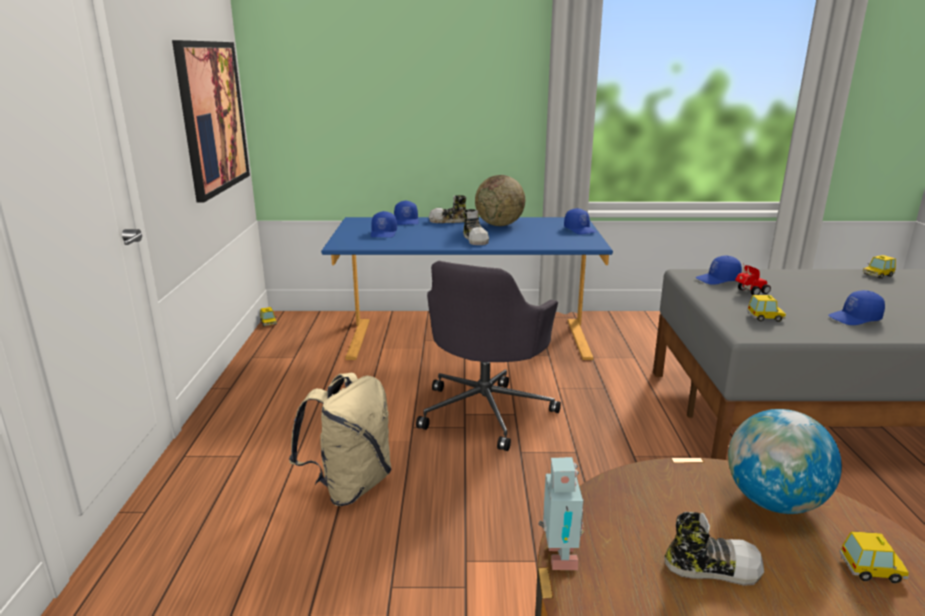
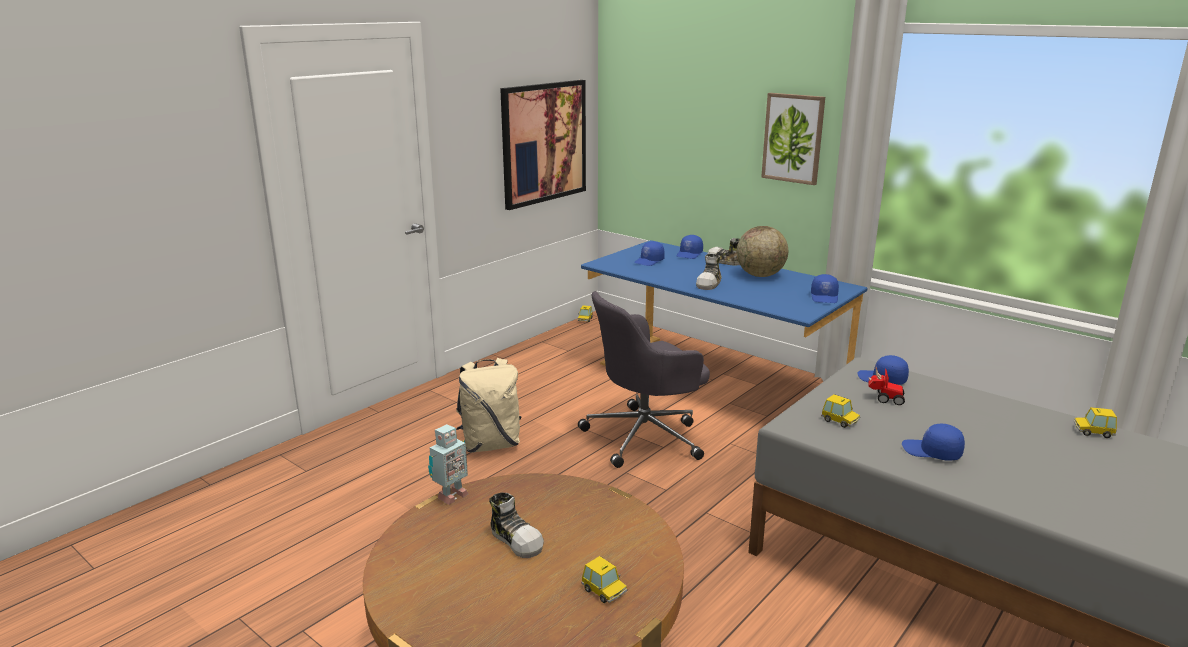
camera: 40 degrees right, 0 degrees up
globe [728,409,842,514] -> none
none -> picture [761,93,825,185]

